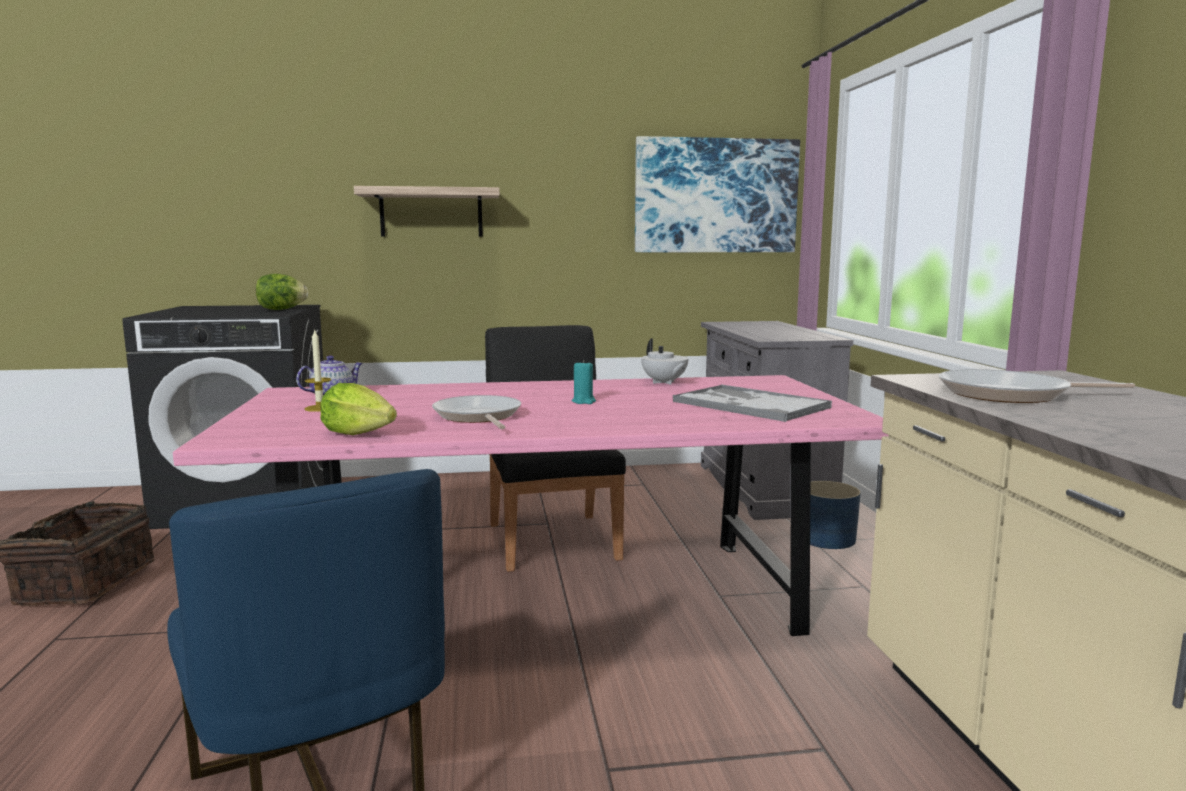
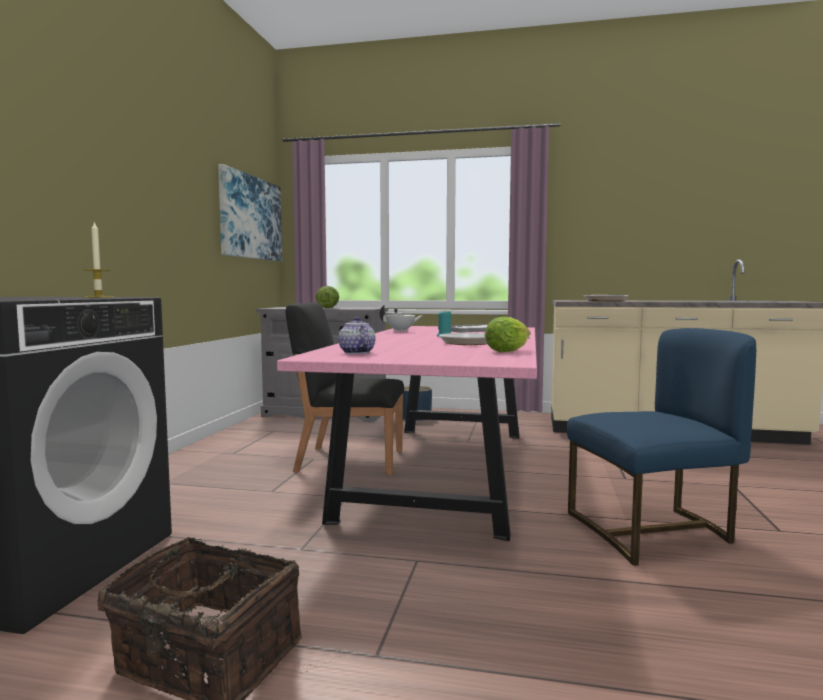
camera: 70 degrees left, 5 degrees down
lettuce [256,274,308,310] -> lettuce moved to [316,286,339,308]
candle [304,329,331,412] -> candle moved to [83,221,114,297]
shelf [354,186,500,237] -> none

